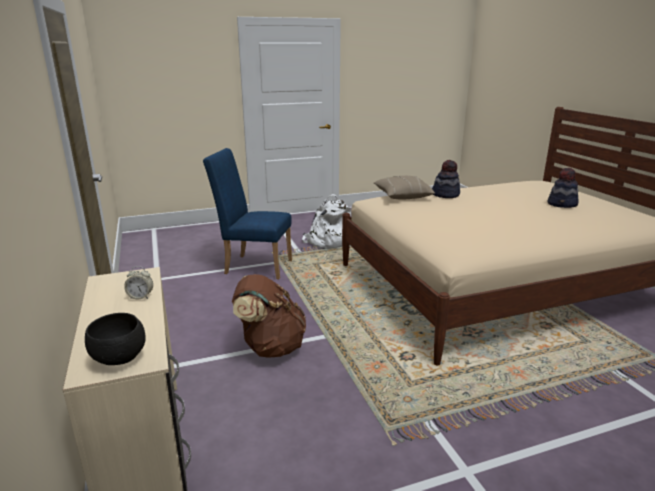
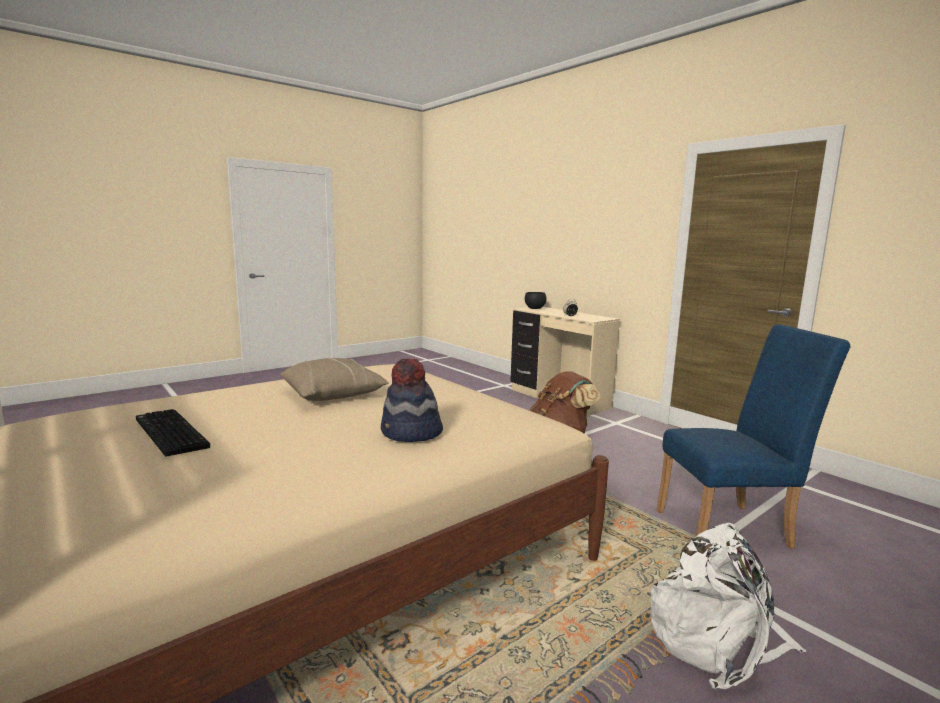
camera: 160 degrees right, 10 degrees down
beige pillow [374,176,435,200] -> beige pillow moved to [281,358,389,401]
hat [548,168,579,208] -> keyboard [136,409,210,457]

